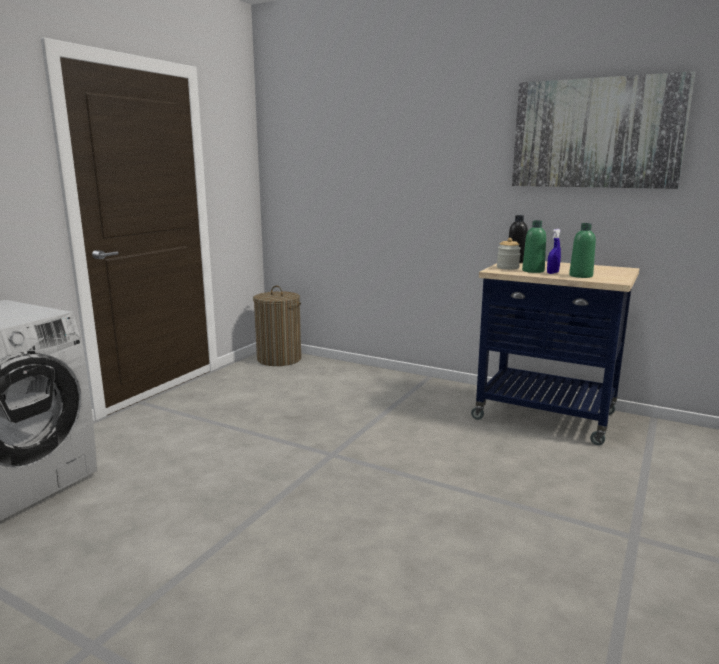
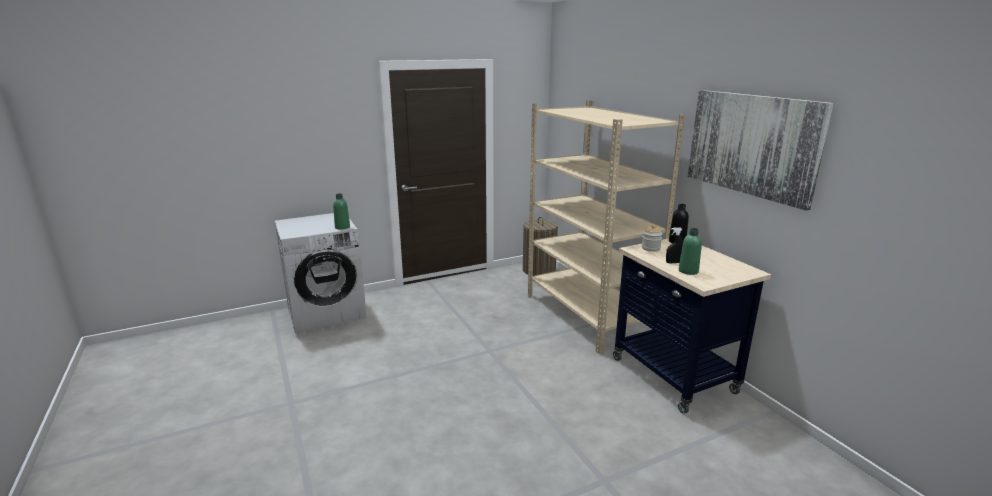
camera: 35 degrees right, 5 degrees up
green bottle [522,220,546,273] -> green bottle moved to [333,194,350,230]
blue spray bottle [547,229,561,274] -> black spray bottle [666,227,683,263]
none -> beige bookcase [528,100,685,354]

